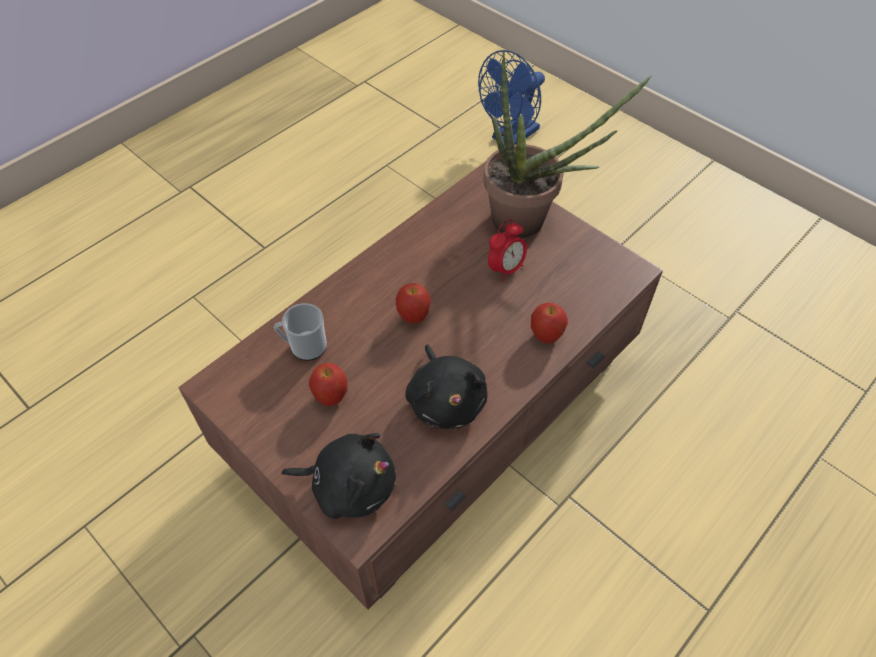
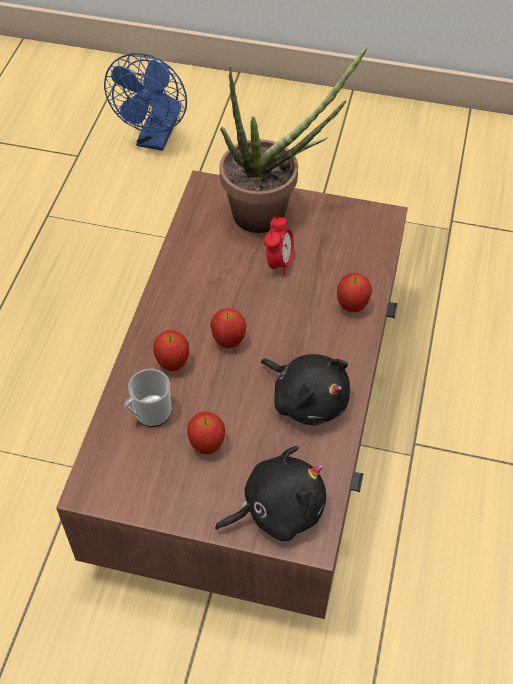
camera: 30 degrees left, 0 degrees up
none -> apple [153,330,189,371]

